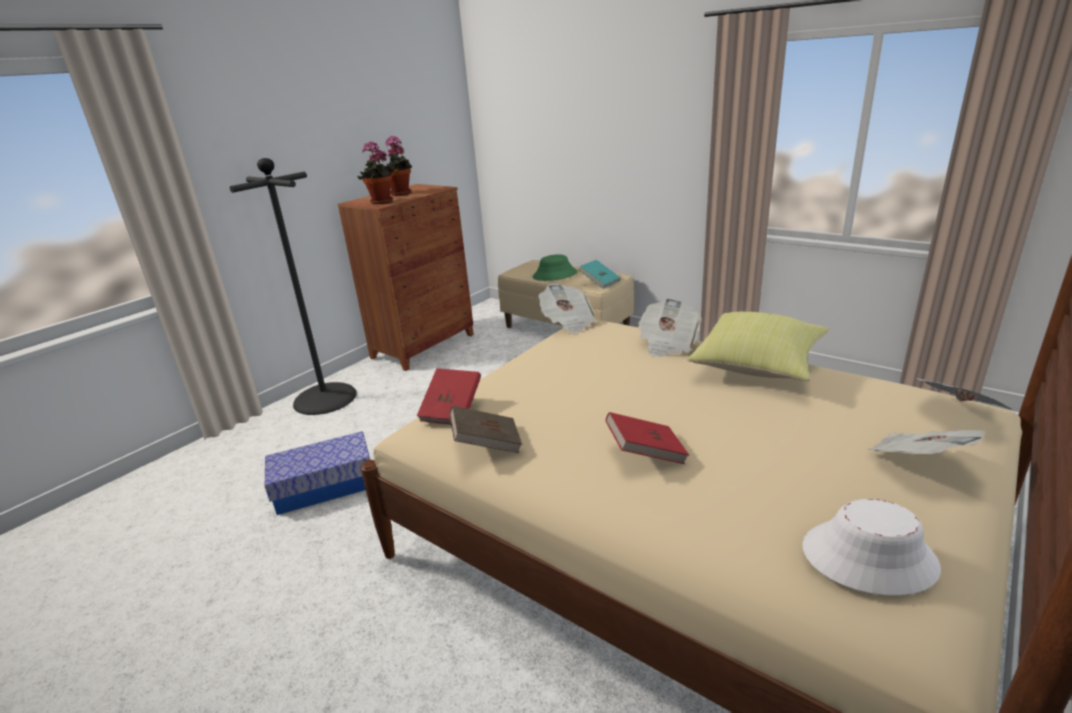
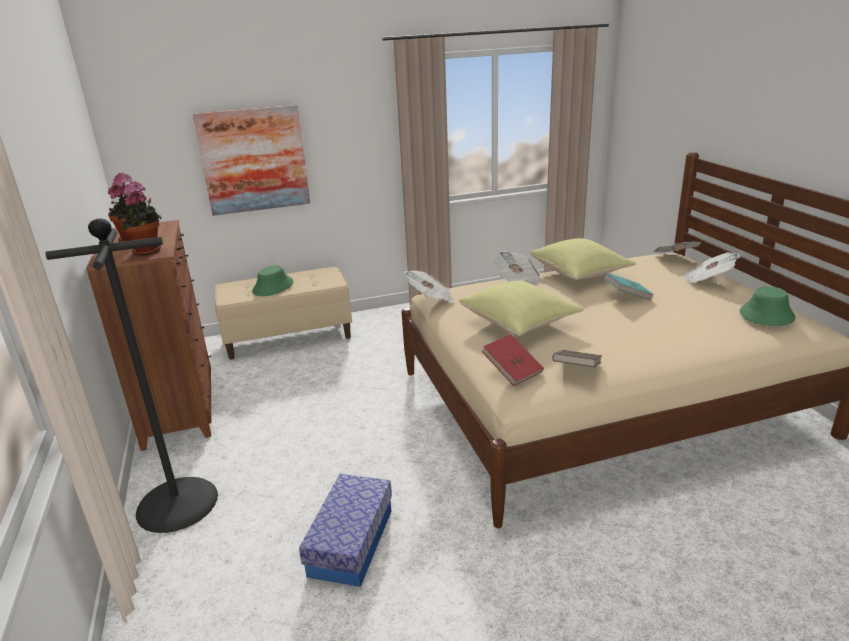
camera: 55 degrees left, 0 degrees up
turquoise book [579,260,621,289] -> turquoise book moved to [603,272,654,300]
red book [605,412,689,464] -> none
white hat [802,499,941,596] -> green hat [740,286,796,326]
none -> picture [193,105,310,216]
none -> yellow pillow [459,280,584,336]

